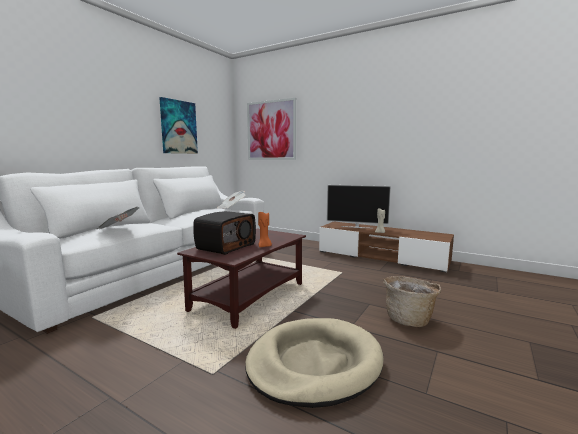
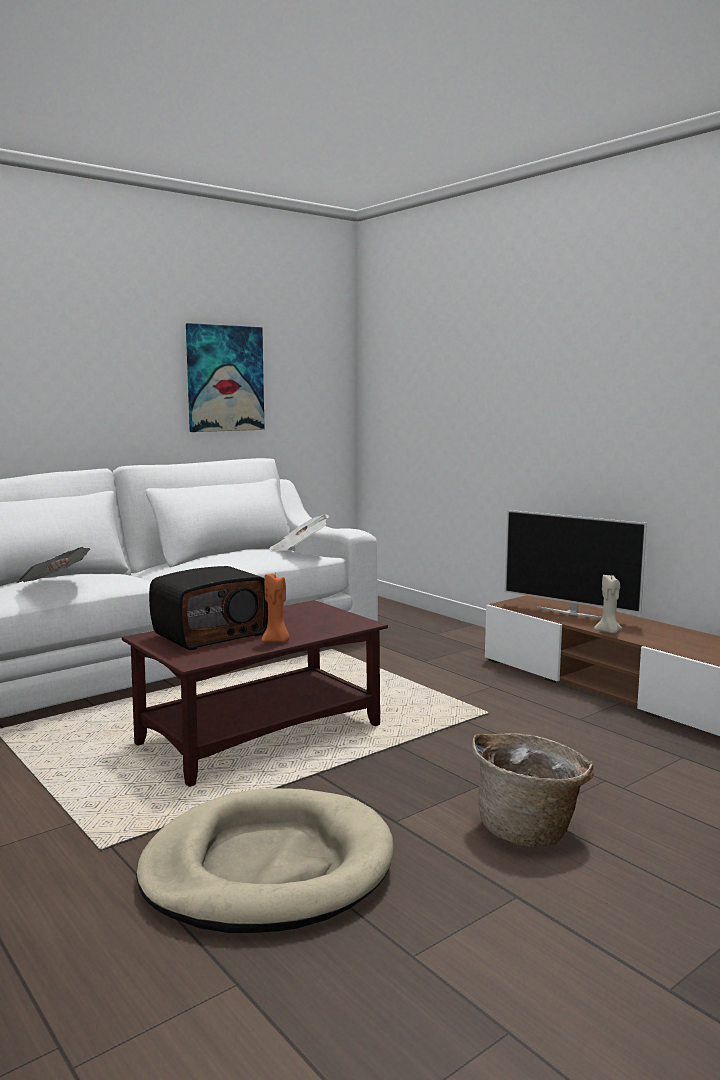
camera: 20 degrees right, 0 degrees up
picture [247,98,296,160] -> none

